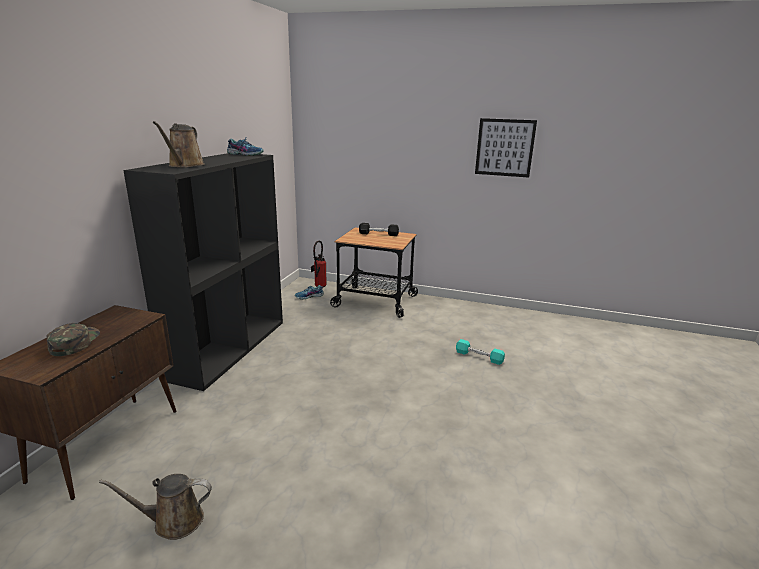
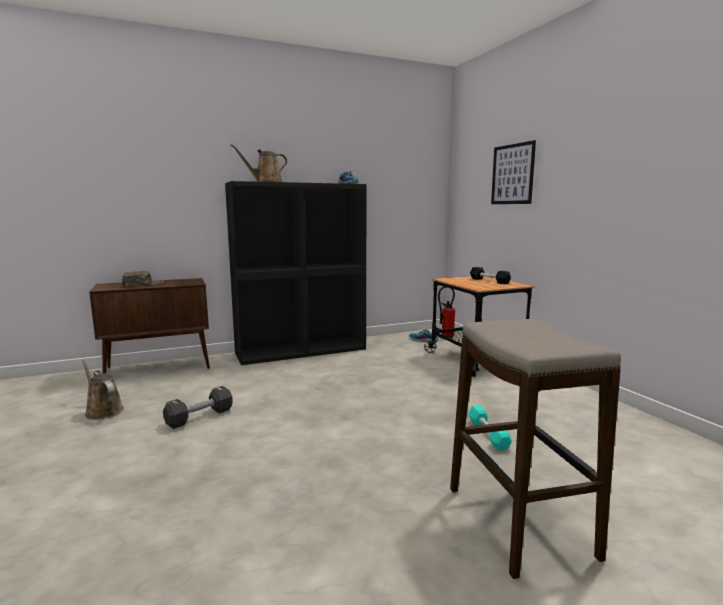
camera: 50 degrees right, 10 degrees down
picture [475,118,537,178] -> picture moved to [491,140,536,204]
none -> black dumbbell [163,386,233,429]
none -> stool [450,319,621,579]

